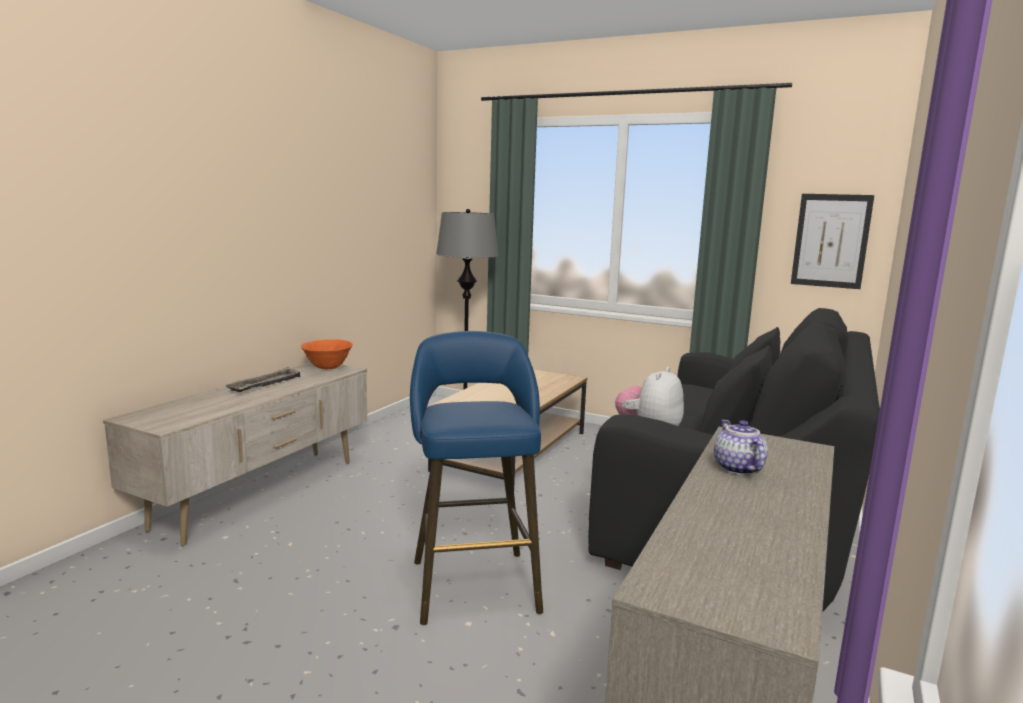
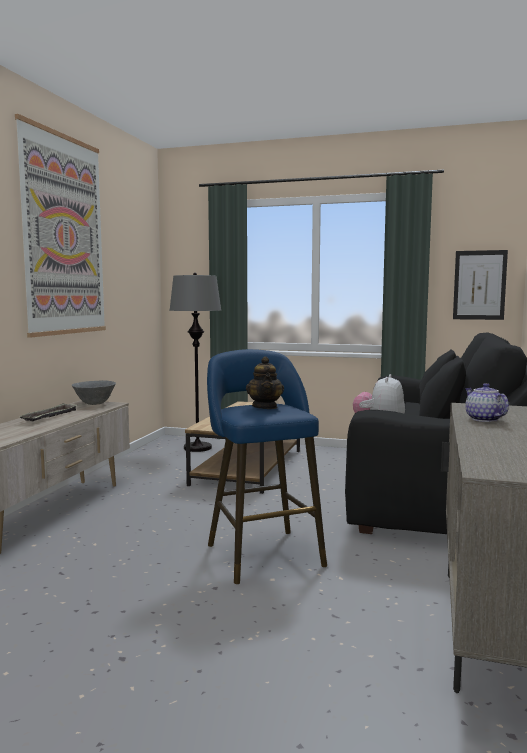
camera: 10 degrees left, 5 degrees down
orange bowl [301,340,353,369] -> grey bowl [72,380,116,405]
none -> picture [15,114,106,338]
none -> teapot [246,356,284,409]

